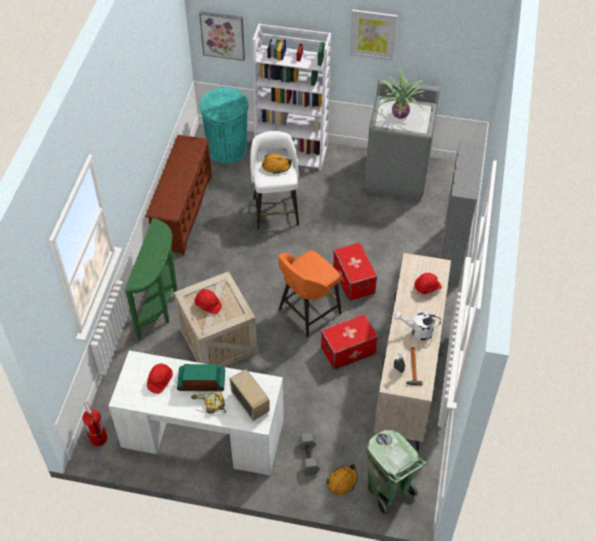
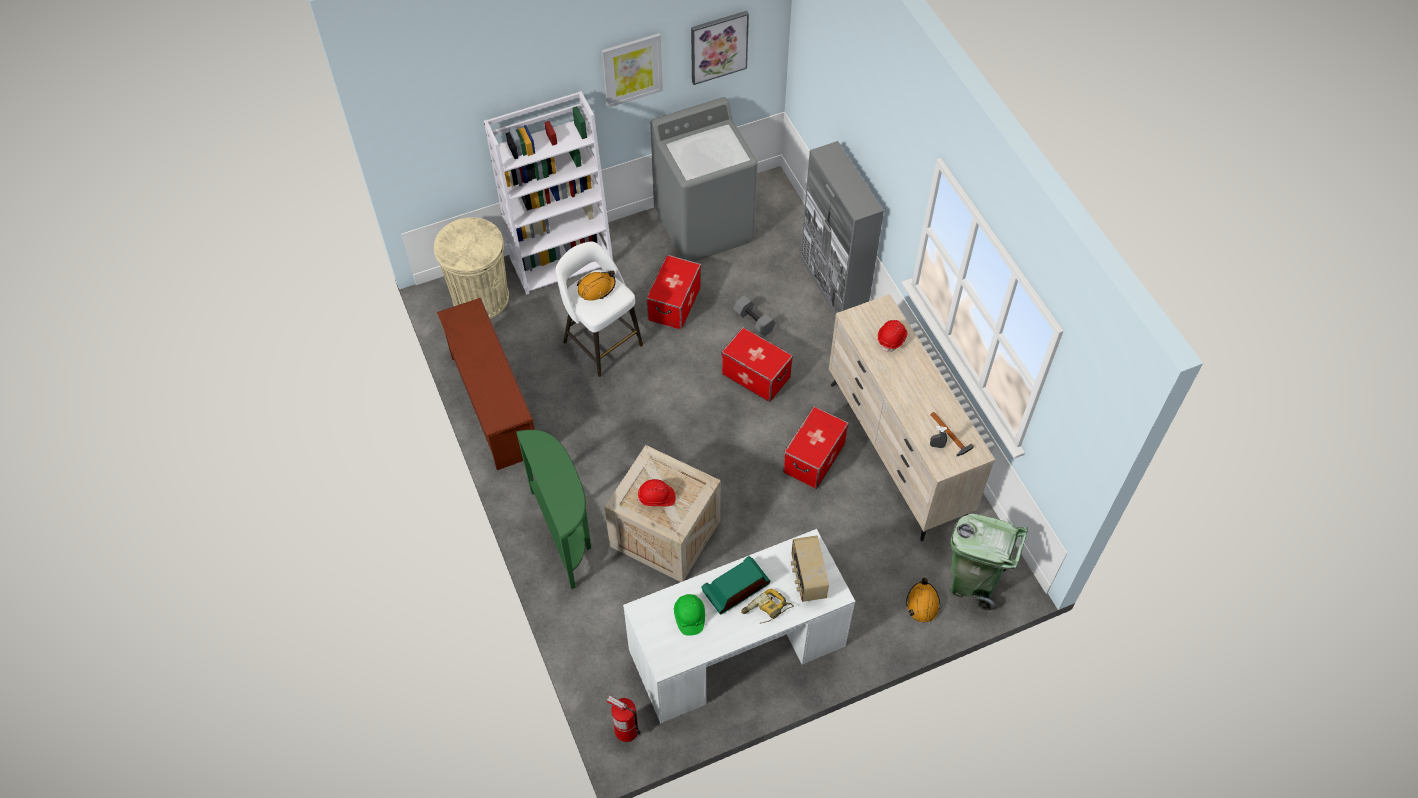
camera: 35 degrees left, 5 degrees up
red hard hat [147,364,173,394] -> green hard hat [674,594,705,636]
picture [199,11,245,61] -> picture moved to [691,11,749,85]
turquoise trash can [199,88,249,163] -> beige trash can [434,217,509,319]
radio [229,369,270,421] -> radio turned 120 degrees counterclockwise [791,536,829,602]
orange stool [278,250,342,337] -> none
grey dumbbell [298,433,320,475] -> grey dumbbell moved to [733,295,776,336]
potted plant [377,69,425,119] -> none
white watering can [394,311,441,341] -> none
none -> storage box [646,255,701,330]

